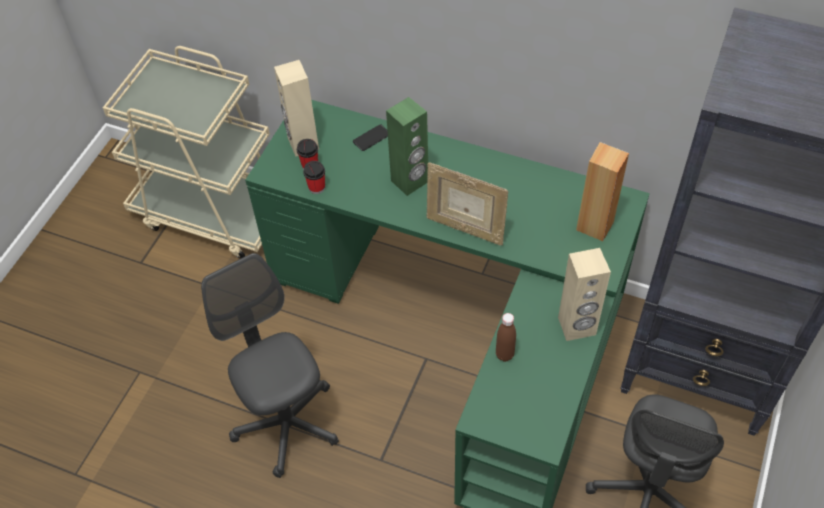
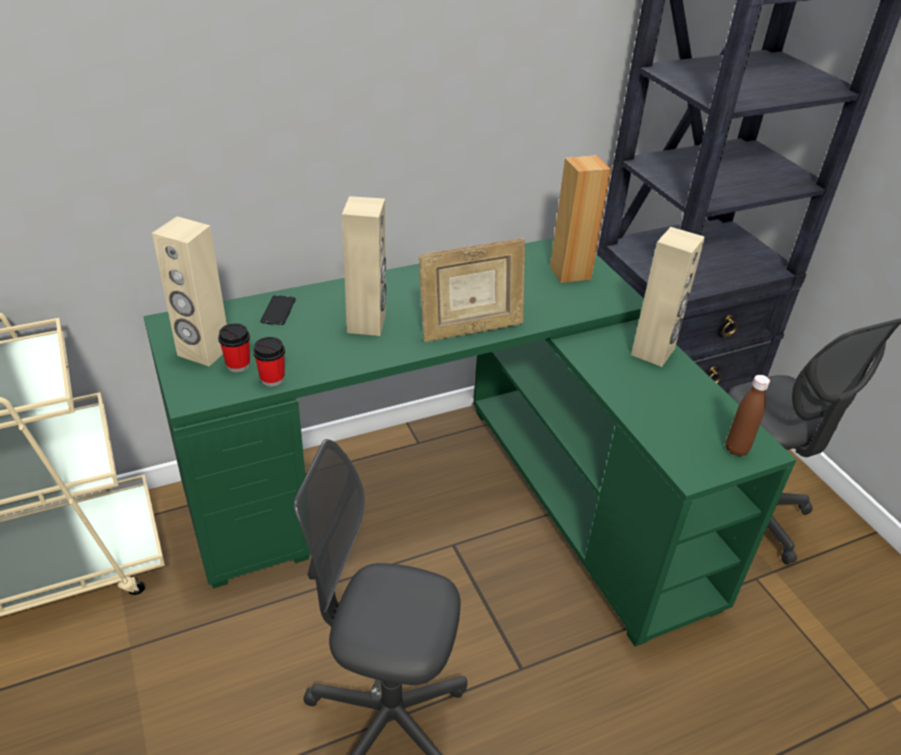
camera: 50 degrees left, 15 degrees down
green speaker [386,97,428,196] -> beige speaker [342,196,386,336]
brown bottle [496,313,516,362] -> brown bottle moved to [726,375,770,456]

